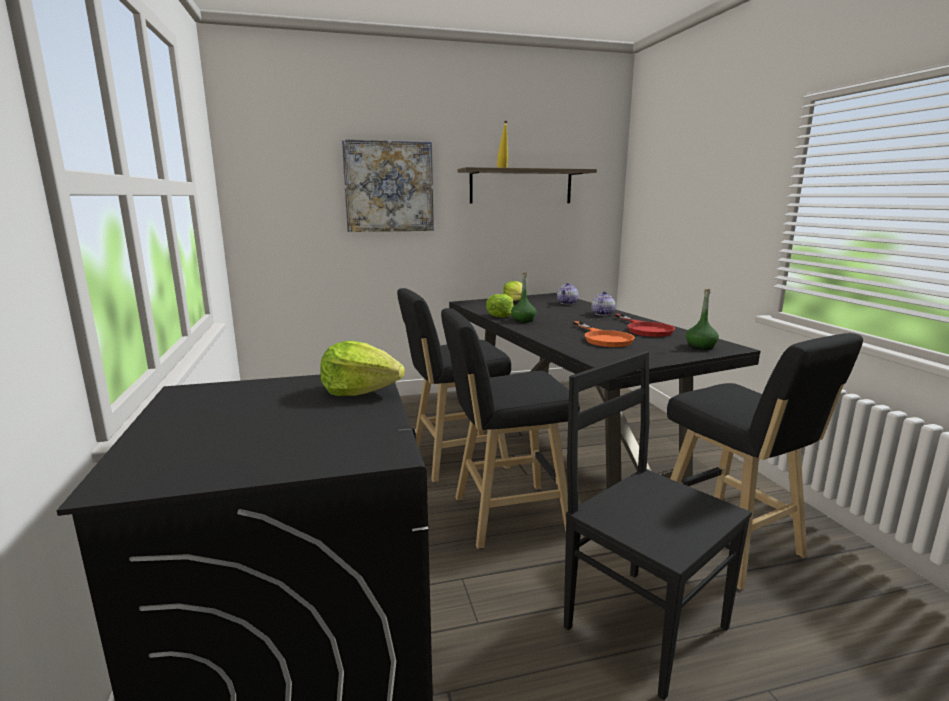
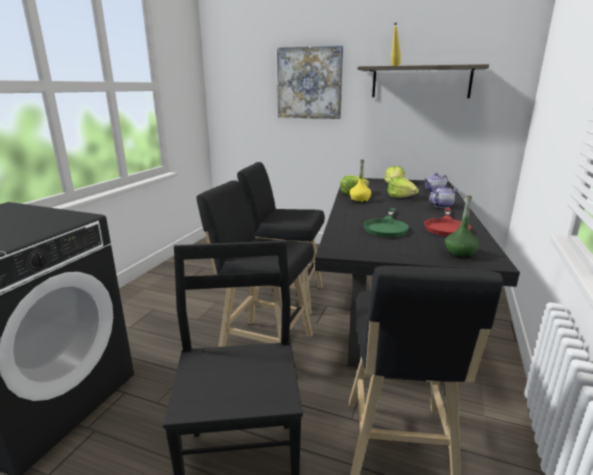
camera: 35 degrees right, 5 degrees up
lettuce [320,341,405,396] -> lettuce moved to [387,177,419,198]
green bottle [511,273,536,323] -> yellow bottle [350,160,371,202]
orange frying pan [573,321,635,347] -> green frying pan [363,208,409,237]

